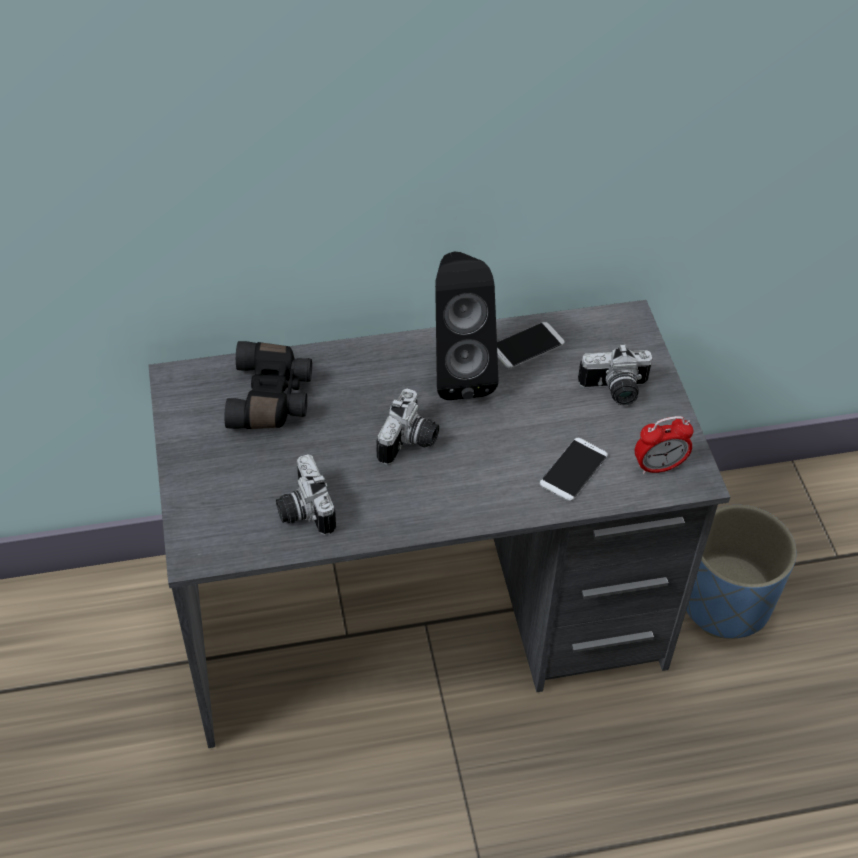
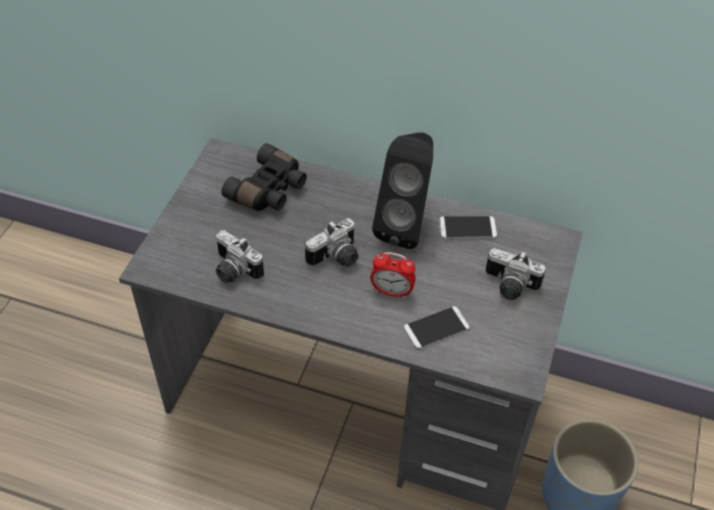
camera: 30 degrees right, 0 degrees up
camera [276,454,336,535] -> camera turned 60 degrees counterclockwise [215,230,264,283]
alarm clock [635,416,694,474] -> alarm clock moved to [370,252,416,298]

